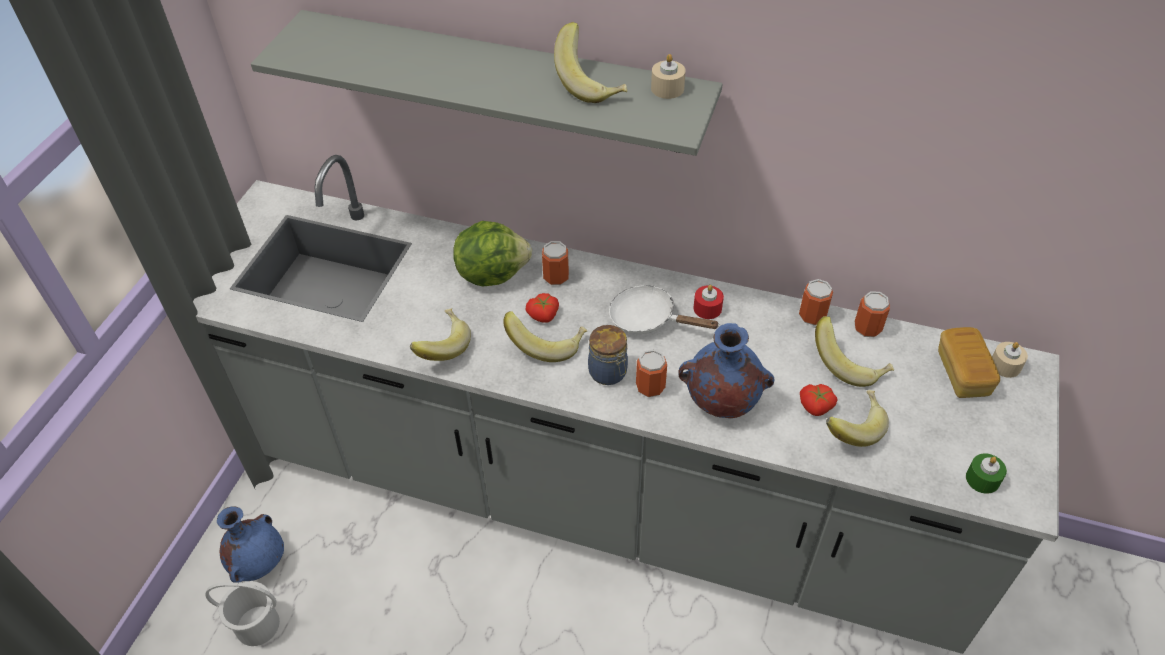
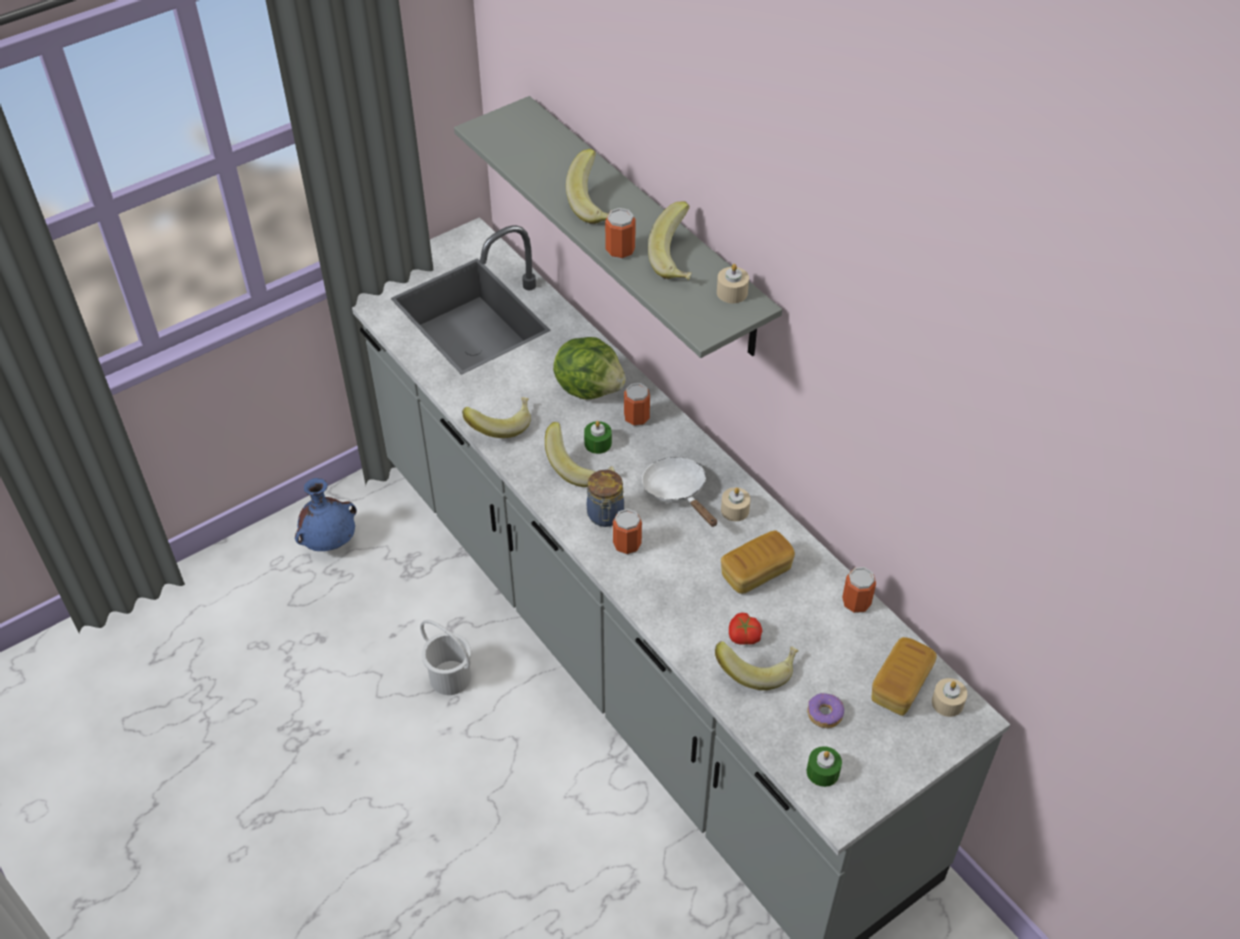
camera: 35 degrees right, 0 degrees up
white bucket [206,581,280,646] -> white bucket moved to [420,620,471,695]
tomato [525,293,559,323] -> green candle [584,421,612,454]
blue vase [679,323,774,418] -> none
red candle [693,285,724,319] -> beige candle [721,487,751,521]
can [799,279,833,325] -> can moved to [605,208,636,259]
banana [815,316,894,387] -> banana moved to [566,149,609,224]
none -> bread [721,530,795,594]
none -> donut [807,693,844,728]

